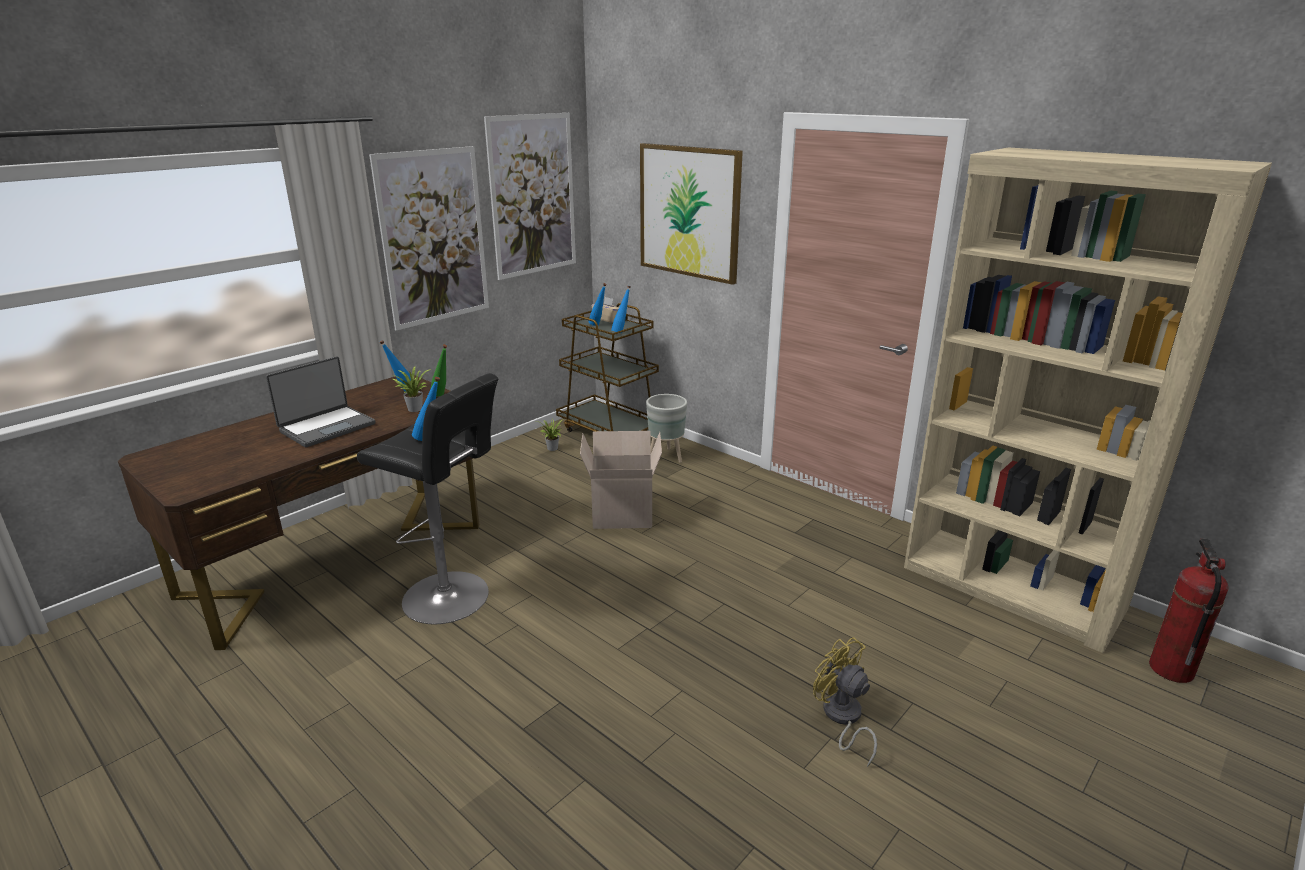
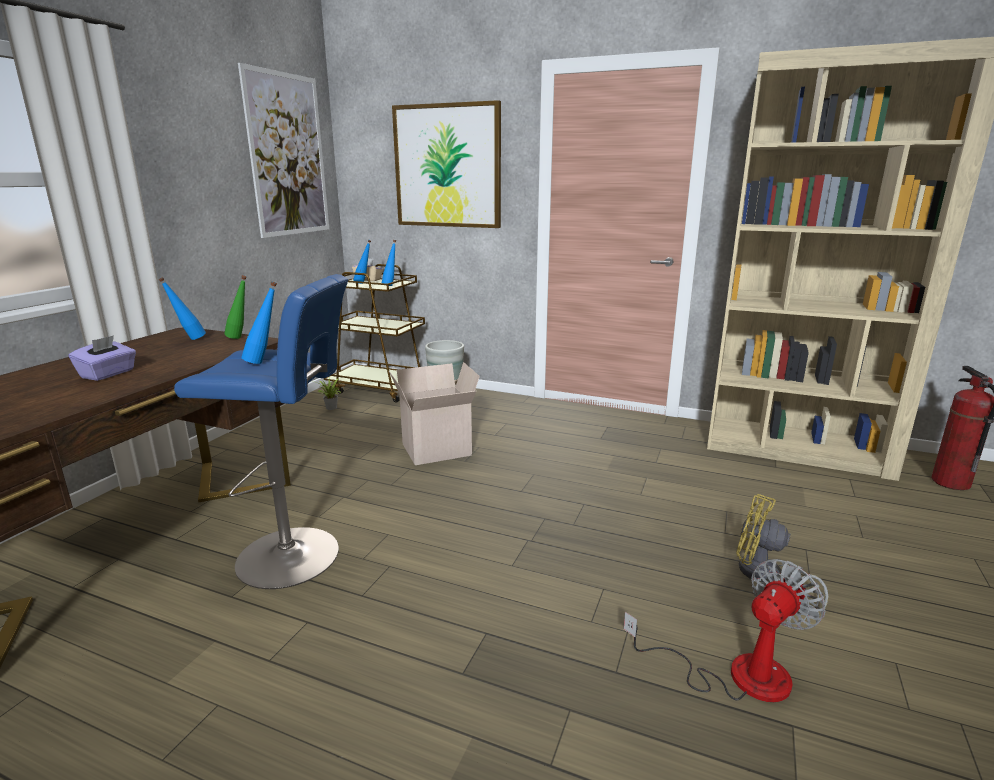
camera: 20 degrees left, 5 degrees down
laptop [266,356,375,447] -> purple tissue box [69,335,136,381]
black stool [357,373,499,624] -> blue stool [174,274,348,589]
picture [369,146,489,331] -> none
potted plant [393,367,431,412] -> none
none -> fan [623,559,826,702]

